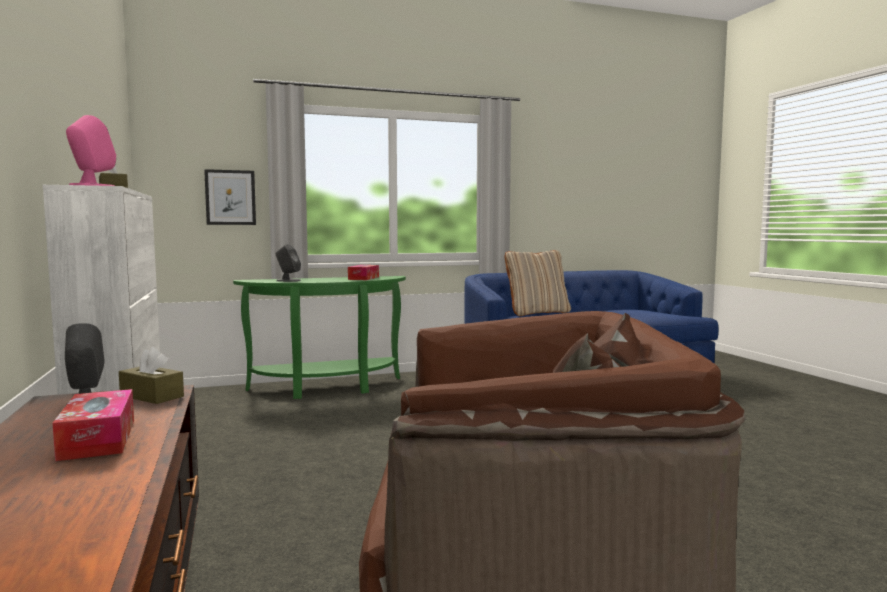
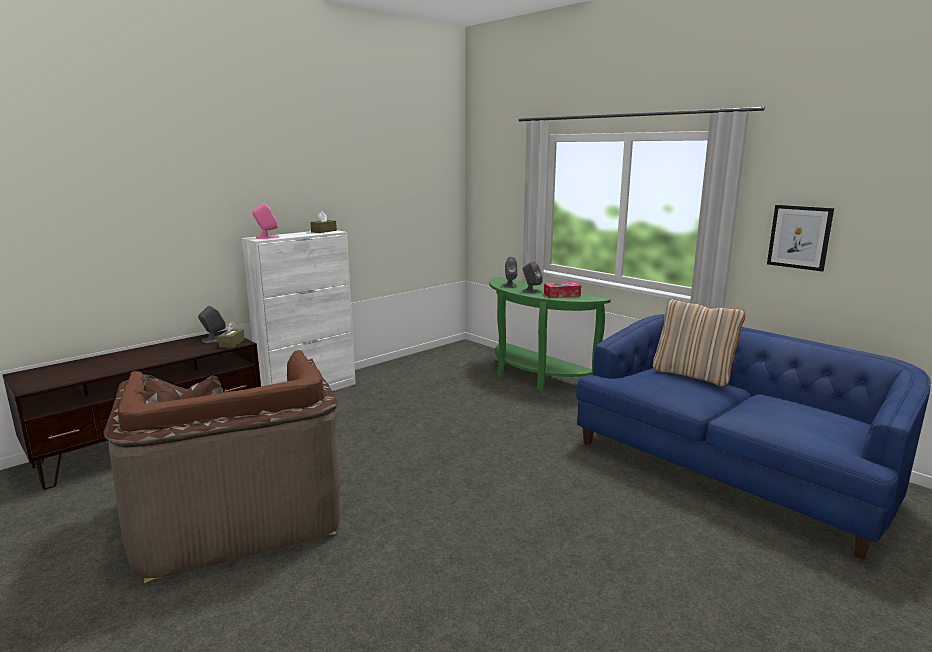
camera: 65 degrees right, 10 degrees up
tissue box [52,389,134,461] -> none
picture [204,169,256,225] -> picture moved to [767,205,834,272]
none -> grey speaker [522,261,543,294]

